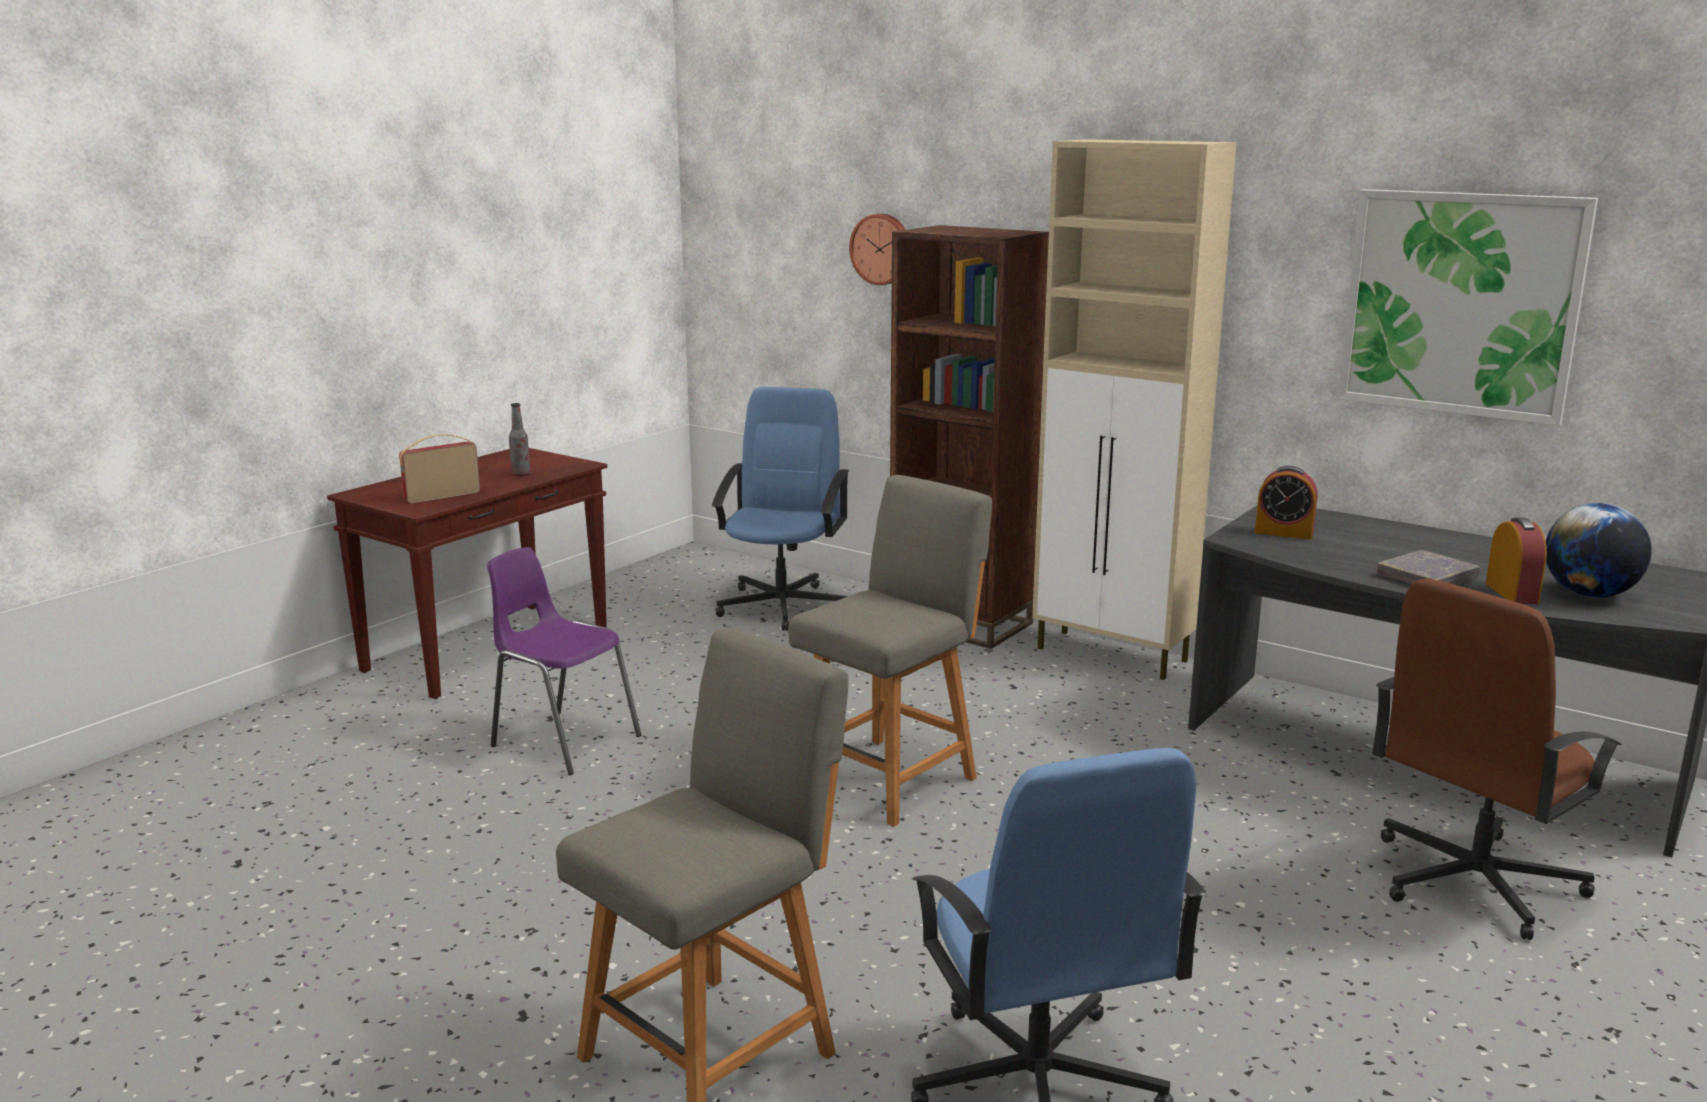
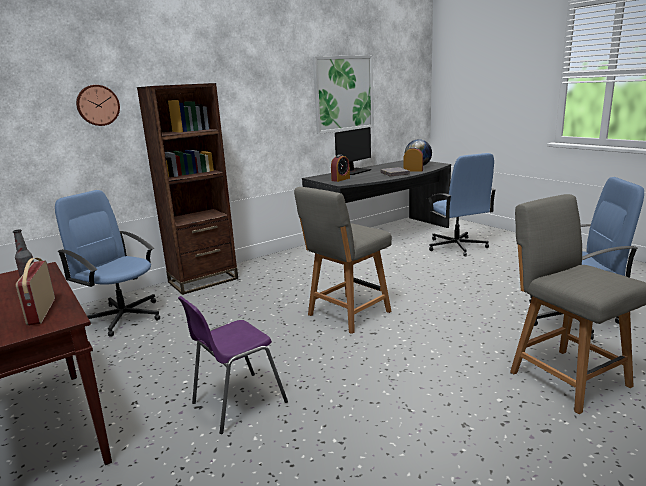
camera: 70 degrees left, 0 degrees up
grey chair [788,475,992,827] -> grey chair turned 105 degrees counterclockwise [294,187,392,334]
beige cabinet [1032,139,1237,680] -> none
brown office chair [1372,579,1622,940] -> blue office chair [427,153,496,256]
none -> monitor [335,127,371,175]

